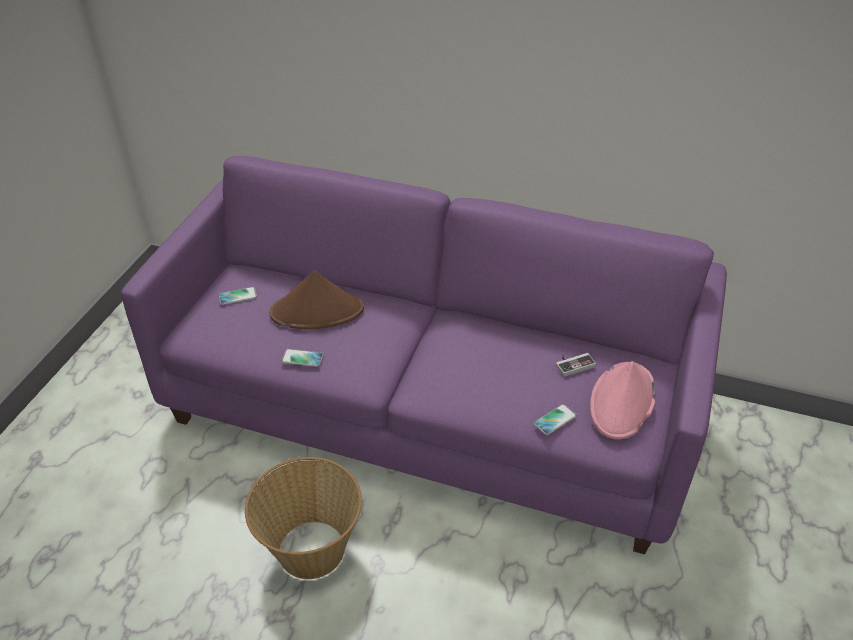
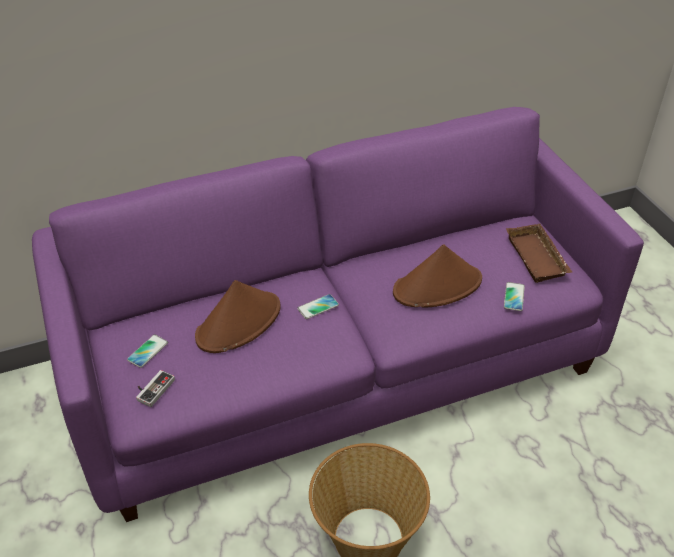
camera: 40 degrees left, 0 degrees up
phone [282,349,323,367] -> phone moved to [297,294,339,319]
game controller [556,353,596,377] -> game controller moved to [136,370,175,407]
pink hat [590,361,655,439] -> brown tray [506,224,572,283]
none -> brown hat [393,244,482,308]

